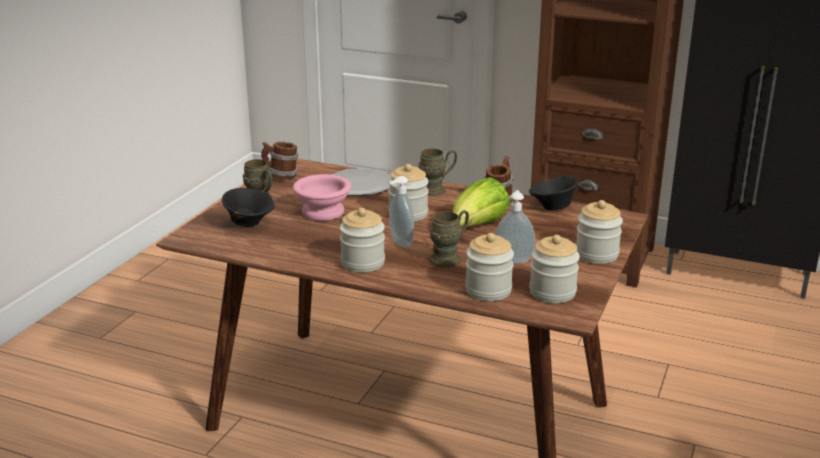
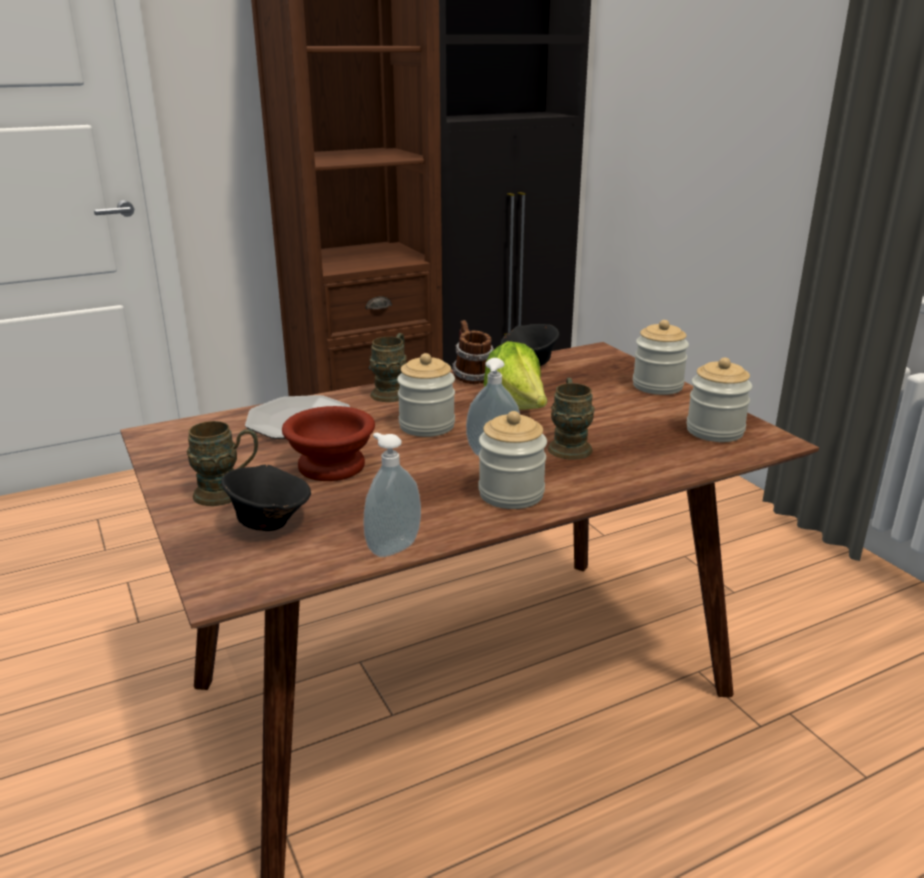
camera: 50 degrees left, 0 degrees up
mug [261,142,298,179] -> none
pink bowl [293,174,351,221] -> brown bowl [282,406,375,481]
jar [465,233,514,301] -> none
soap dispenser [495,190,535,264] -> soap dispenser moved to [363,432,421,557]

